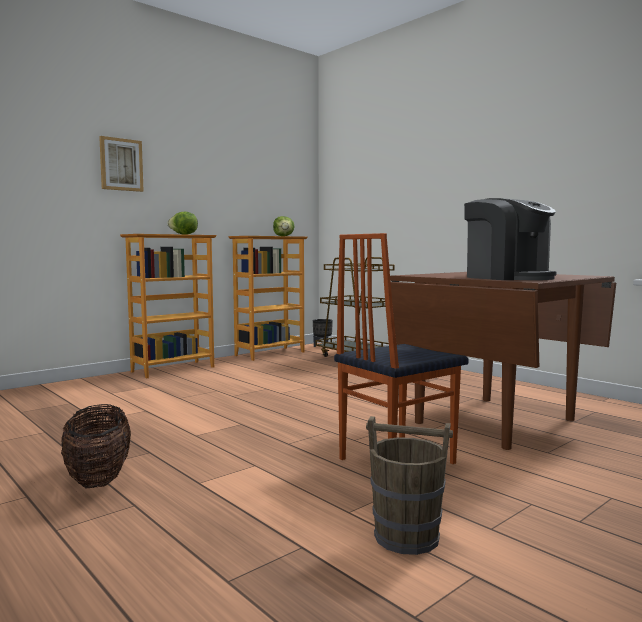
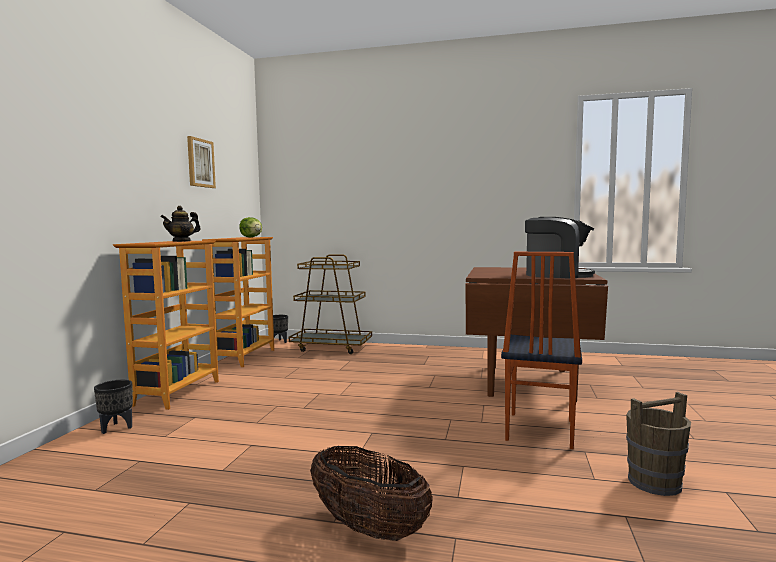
camera: 35 degrees left, 0 degrees up
picture [99,136,144,192] -> picture moved to [187,136,216,188]
lettuce [167,212,198,235] -> teapot [161,206,201,242]
none -> black planter [94,380,133,434]

